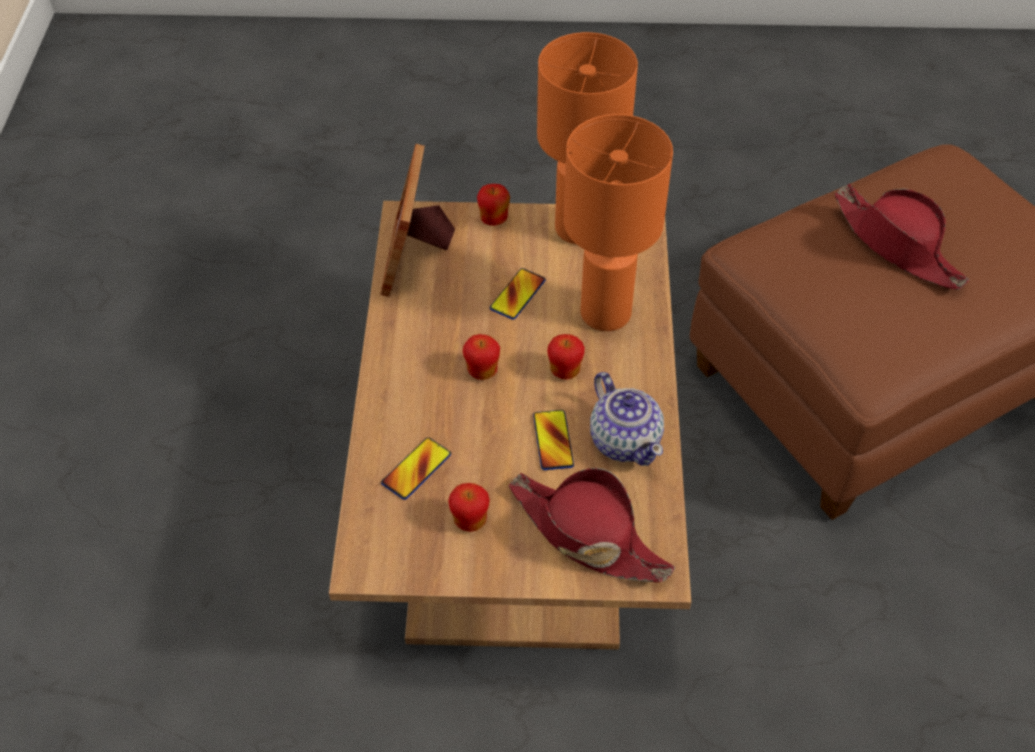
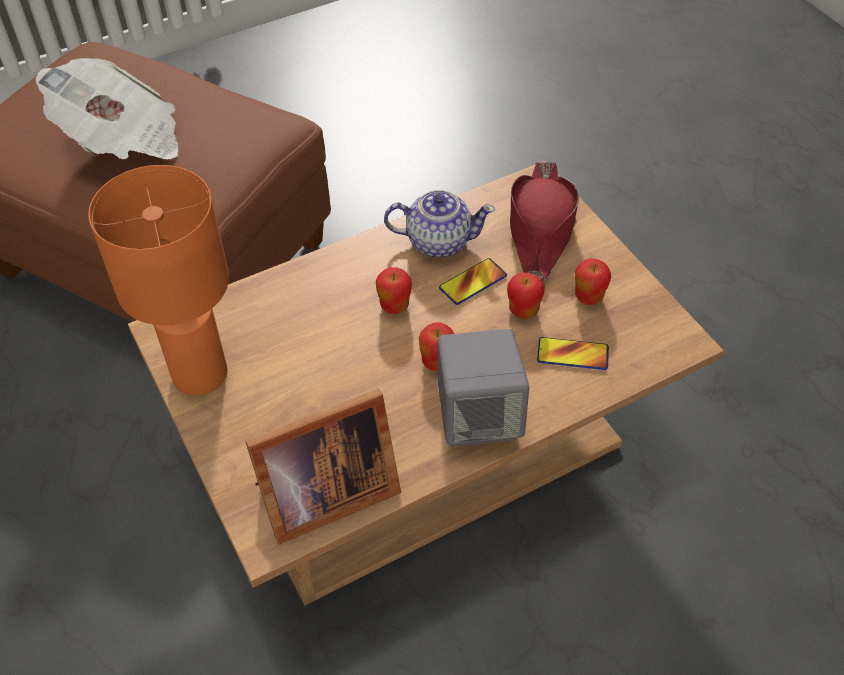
camera: 120 degrees left, 0 degrees up
apple [477,184,510,226] -> apple moved to [507,272,545,319]
phone [490,268,546,320] -> none
orange table lamp [564,114,673,331] -> none
teapot [590,372,664,466] -> teapot turned 60 degrees clockwise [384,190,495,257]
red hat [834,184,969,290] -> newspaper [36,58,178,159]
none -> grey speaker [438,329,529,447]

